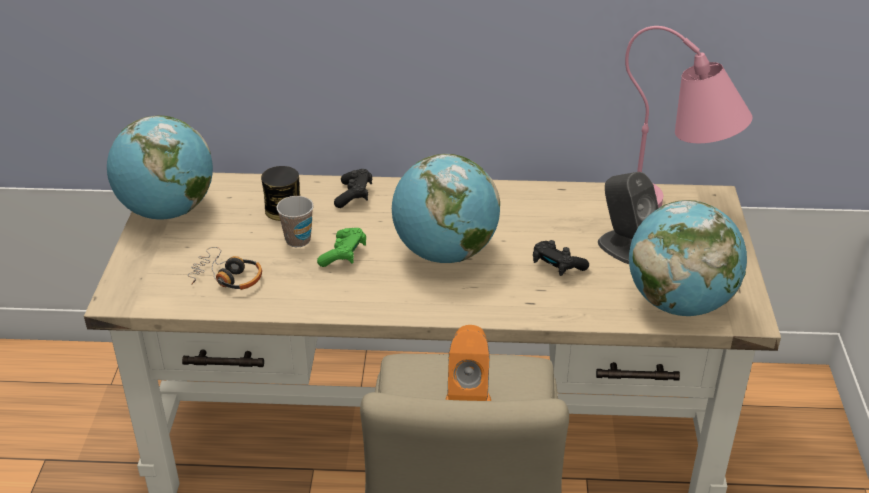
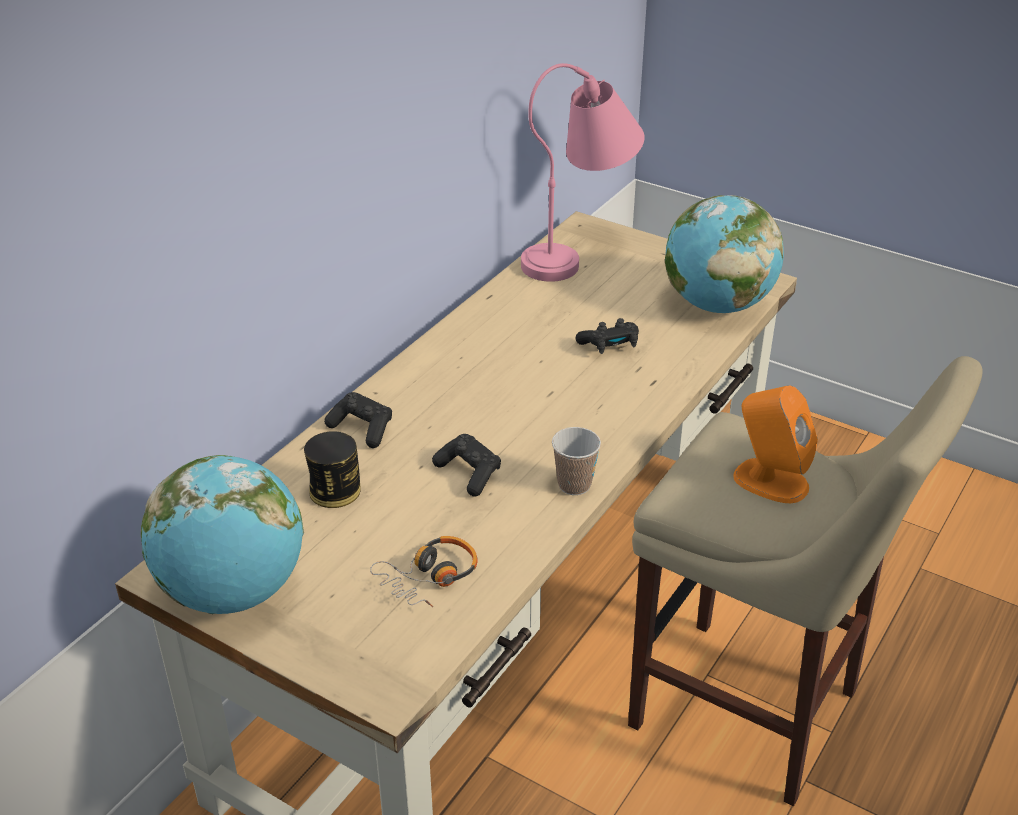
camera: 60 degrees left, 0 degrees up
cup [276,196,314,247] -> cup moved to [552,427,601,495]
green game controller [317,228,366,267] -> black game controller [432,434,501,496]
globe [392,154,500,263] -> none
grey speaker [598,172,659,264] -> none

